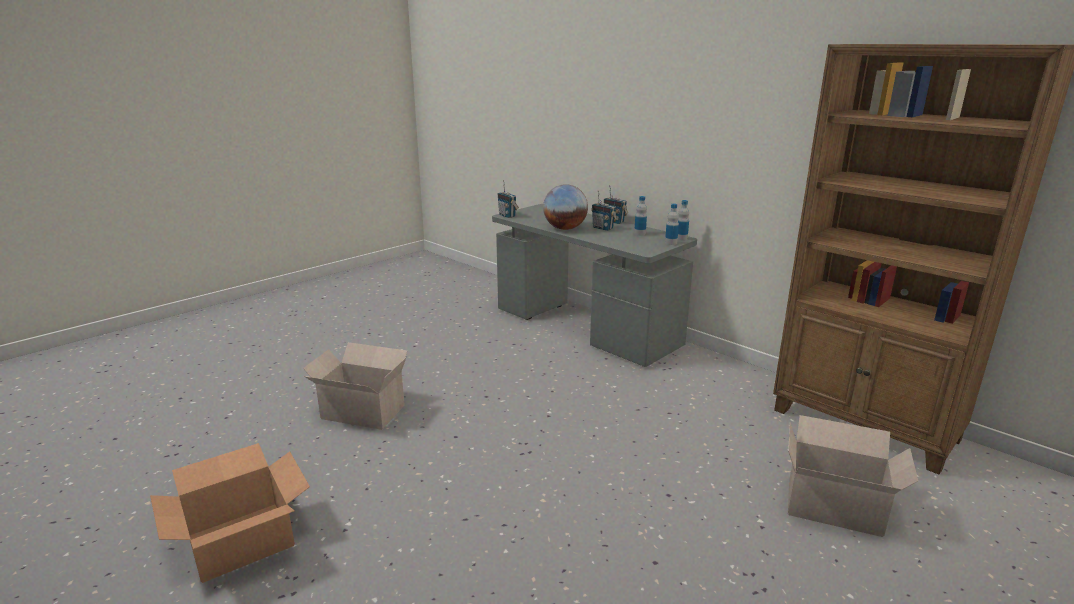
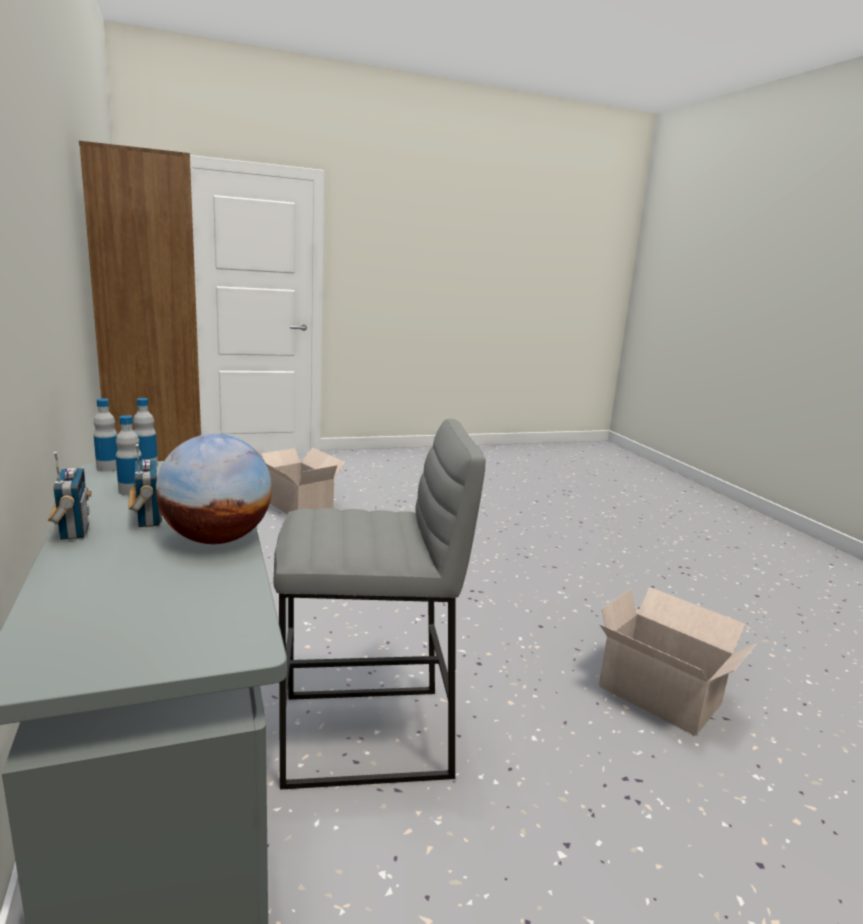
camera: 155 degrees left, 5 degrees down
cardboard box [150,443,310,583] -> none
radio [498,180,519,218] -> none
none -> grey stool [273,419,486,789]

